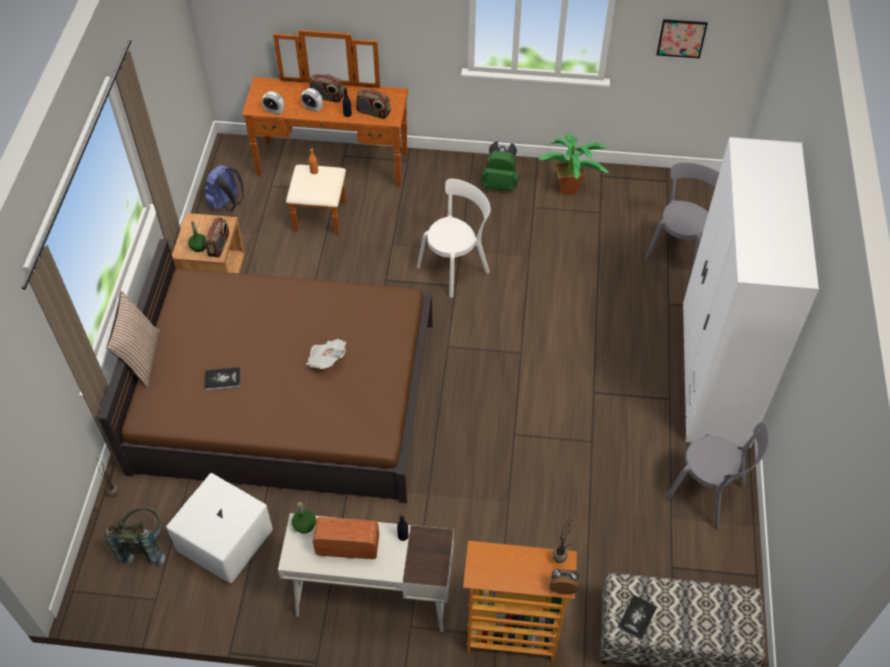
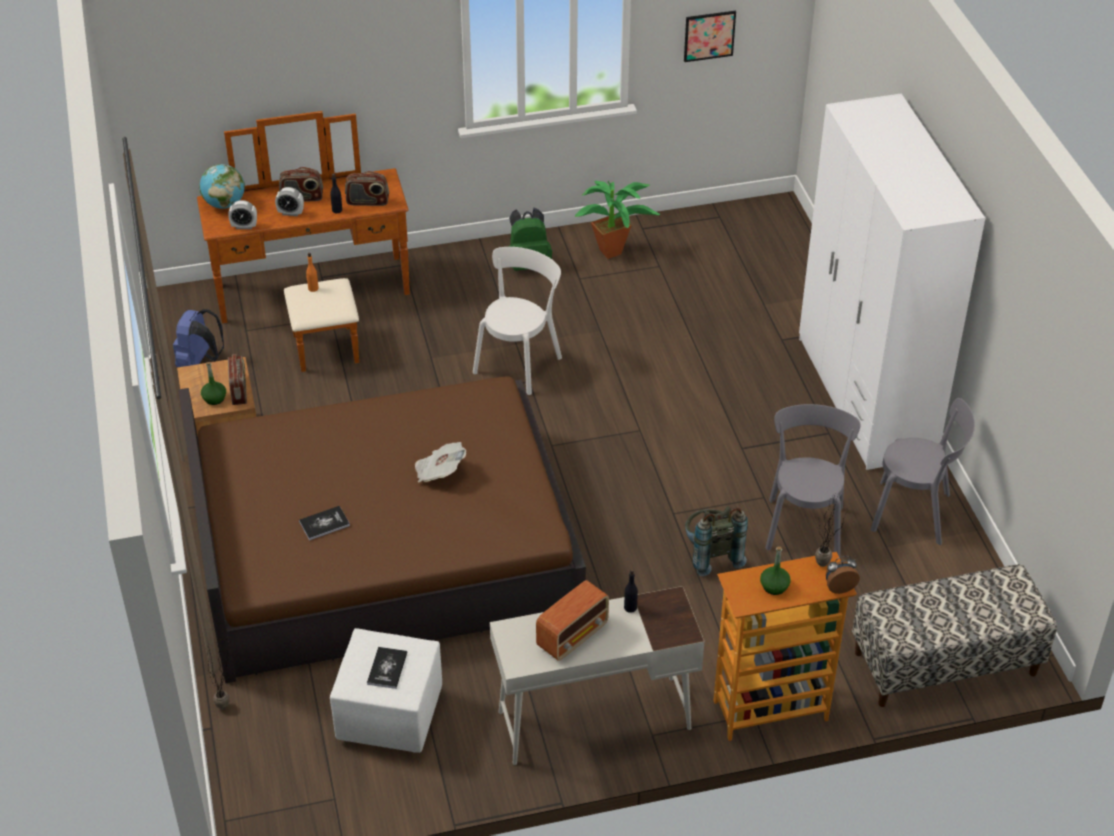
camera: 20 degrees left, 10 degrees down
grey backpack [105,507,165,566] -> grey backpack moved to [685,506,748,576]
pillow [106,290,160,387] -> none
green bottle [292,502,316,534] -> green bottle moved to [760,546,791,595]
radio [313,517,379,559] -> radio turned 150 degrees clockwise [536,580,609,661]
book [617,595,657,640] -> book moved to [367,647,407,689]
grey chair [645,162,719,273] -> grey chair moved to [765,404,861,557]
none -> globe [199,164,245,209]

